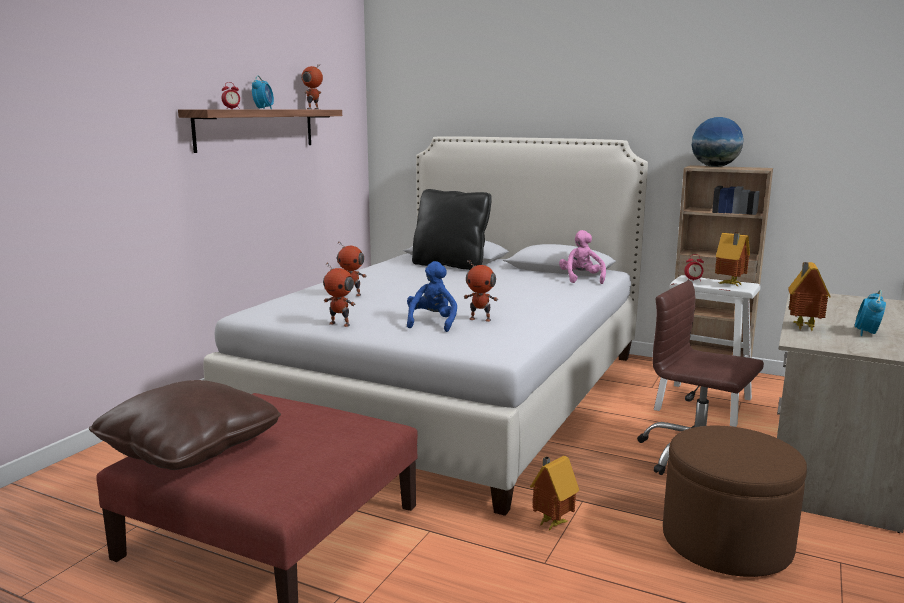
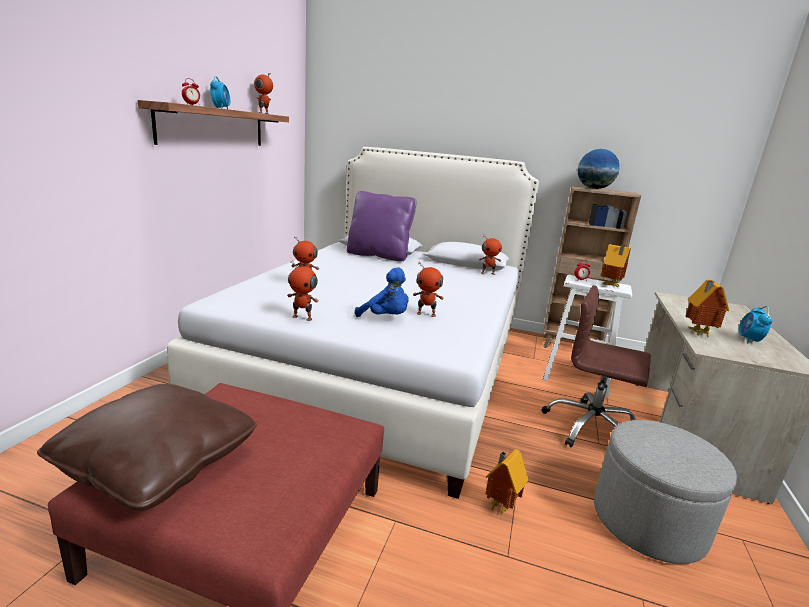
camera: 10 degrees left, 5 degrees up
blue plush toy [407,261,457,332] -> blue plush toy turned 120 degrees clockwise [355,267,409,317]
black pillow [412,189,492,270] -> purple pillow [347,191,416,262]
pink plush toy [559,230,606,284] -> toy robot [479,235,502,275]
brown ottoman [663,426,807,577] -> grey ottoman [594,420,737,564]

